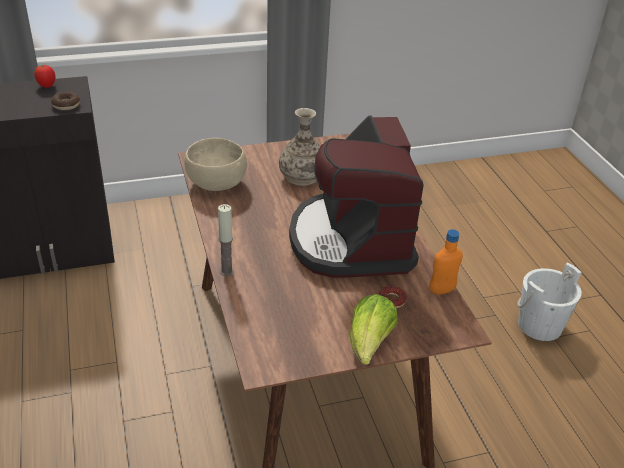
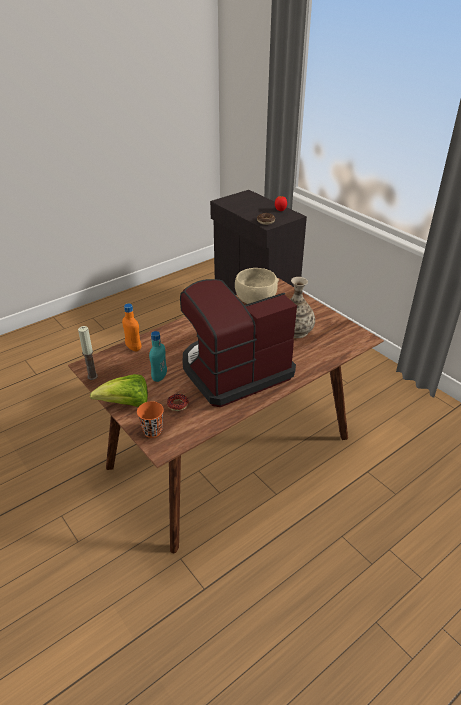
camera: 70 degrees right, 0 degrees up
candle [218,204,234,276] -> candle moved to [78,326,98,380]
orange bottle [429,229,463,295] -> orange bottle moved to [122,304,141,351]
white bucket [517,262,582,341] -> none
none -> orange cup [137,401,164,438]
none -> turquoise bottle [149,331,167,382]

